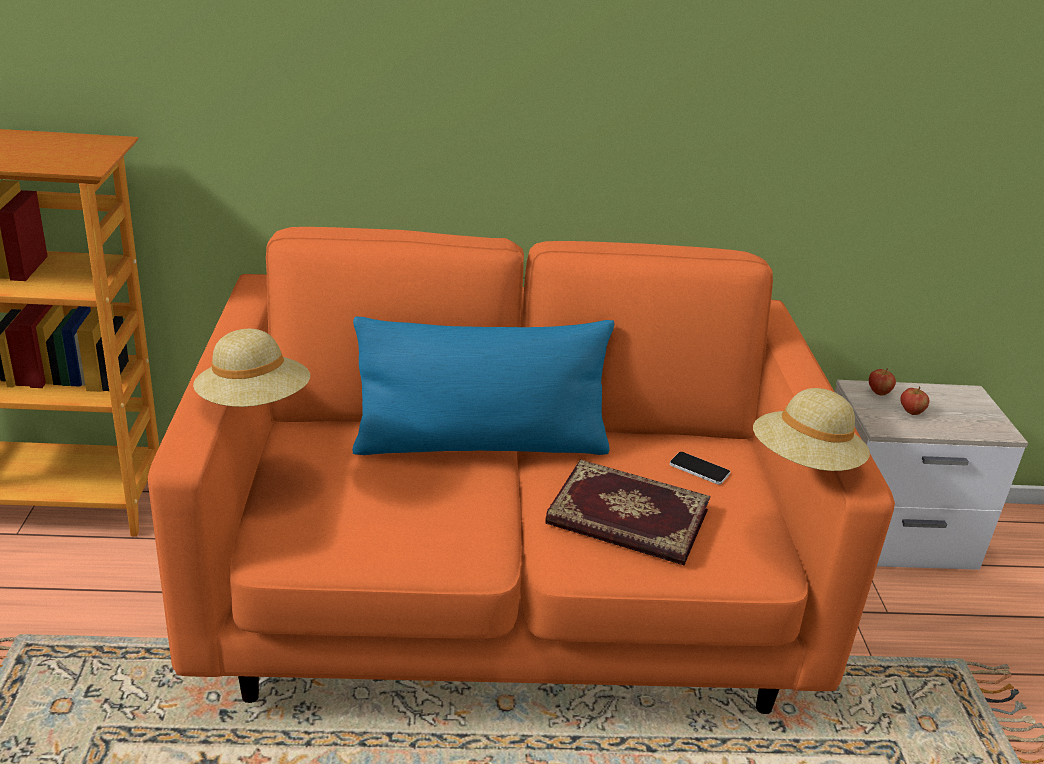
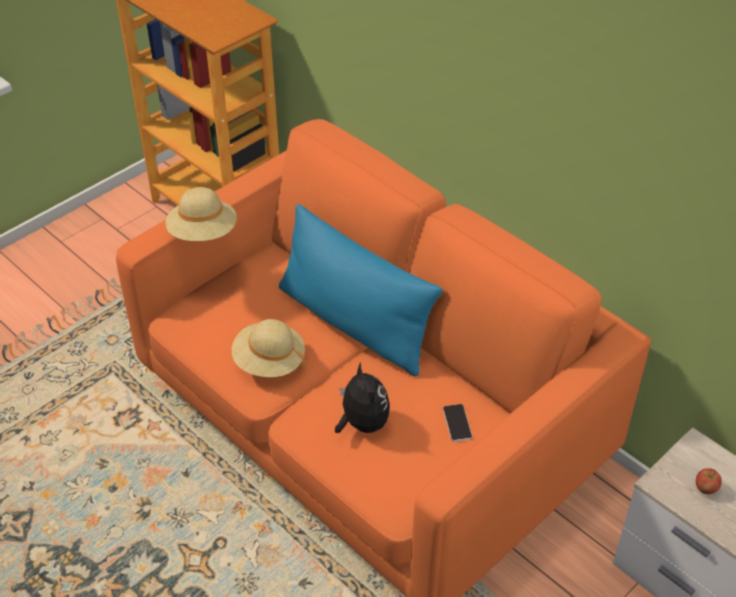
camera: 50 degrees right, 15 degrees up
book [545,459,710,565] -> plush toy [335,362,390,433]
beige hat [753,388,870,471] -> beige hat moved to [232,319,305,377]
apple [869,368,896,395] -> none

